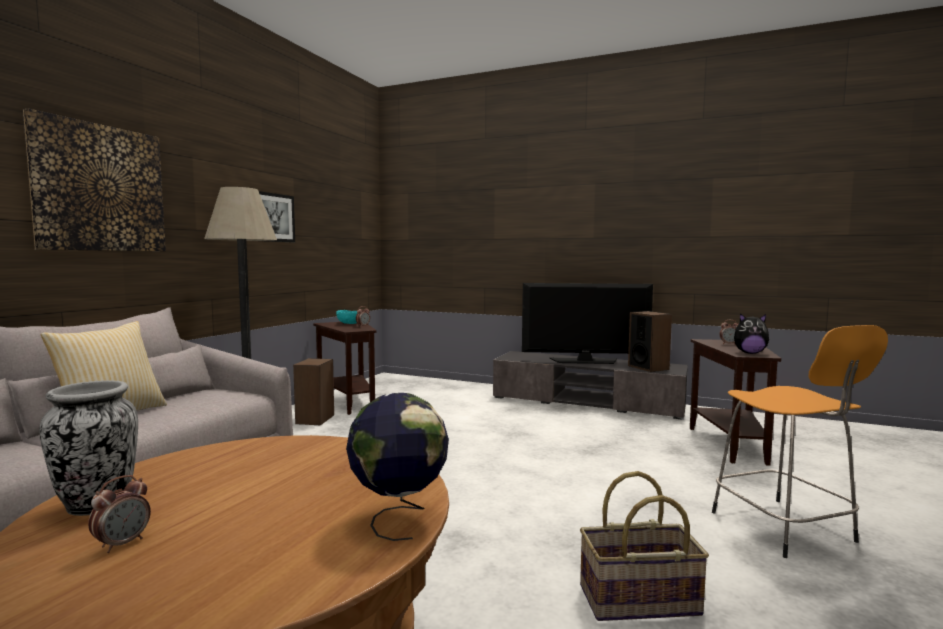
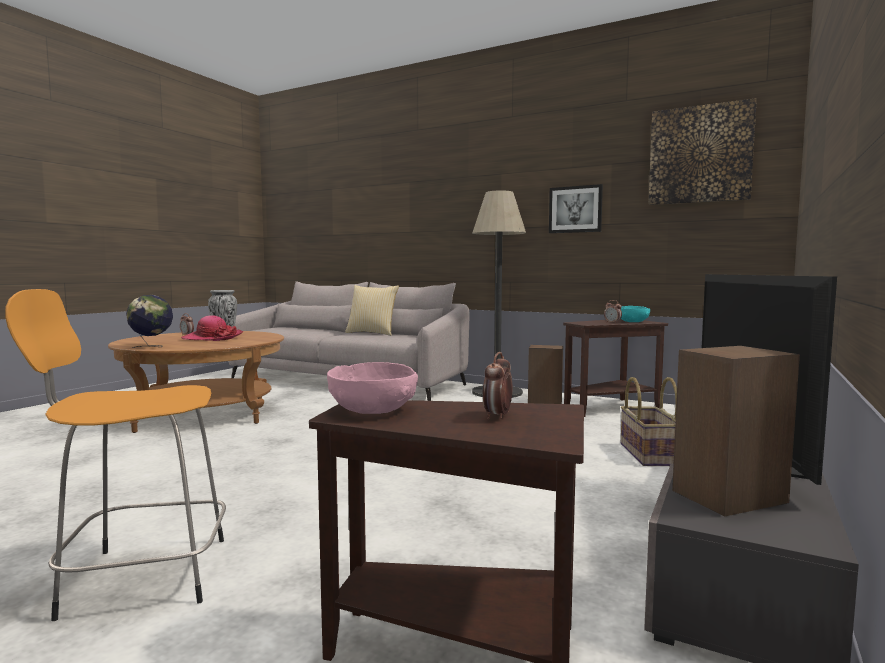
camera: 95 degrees right, 0 degrees up
picture [23,108,166,251] -> picture moved to [649,98,757,205]
basket [580,471,709,621] -> basket moved to [621,377,677,466]
plush toy [734,313,769,354] -> pink bowl [327,362,418,414]
none -> hat [181,315,243,341]

